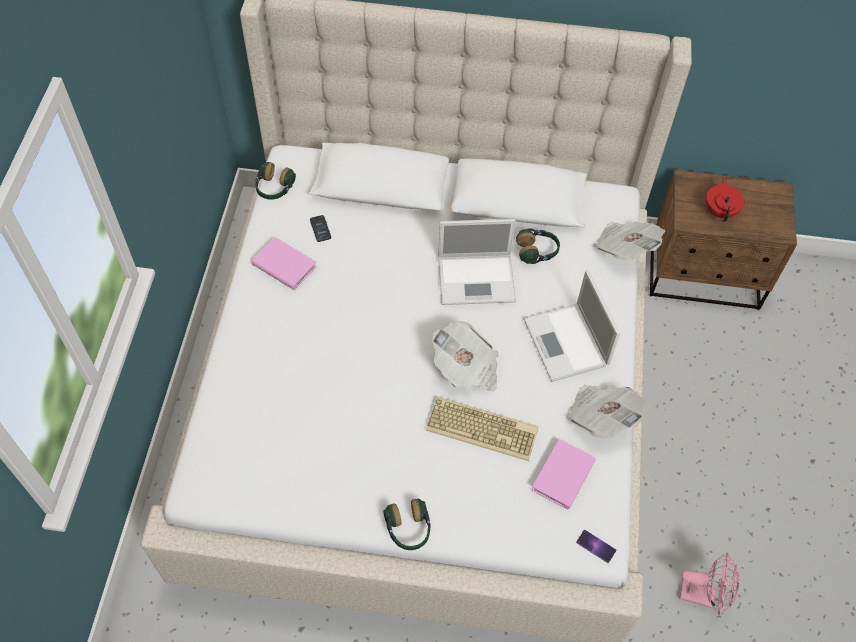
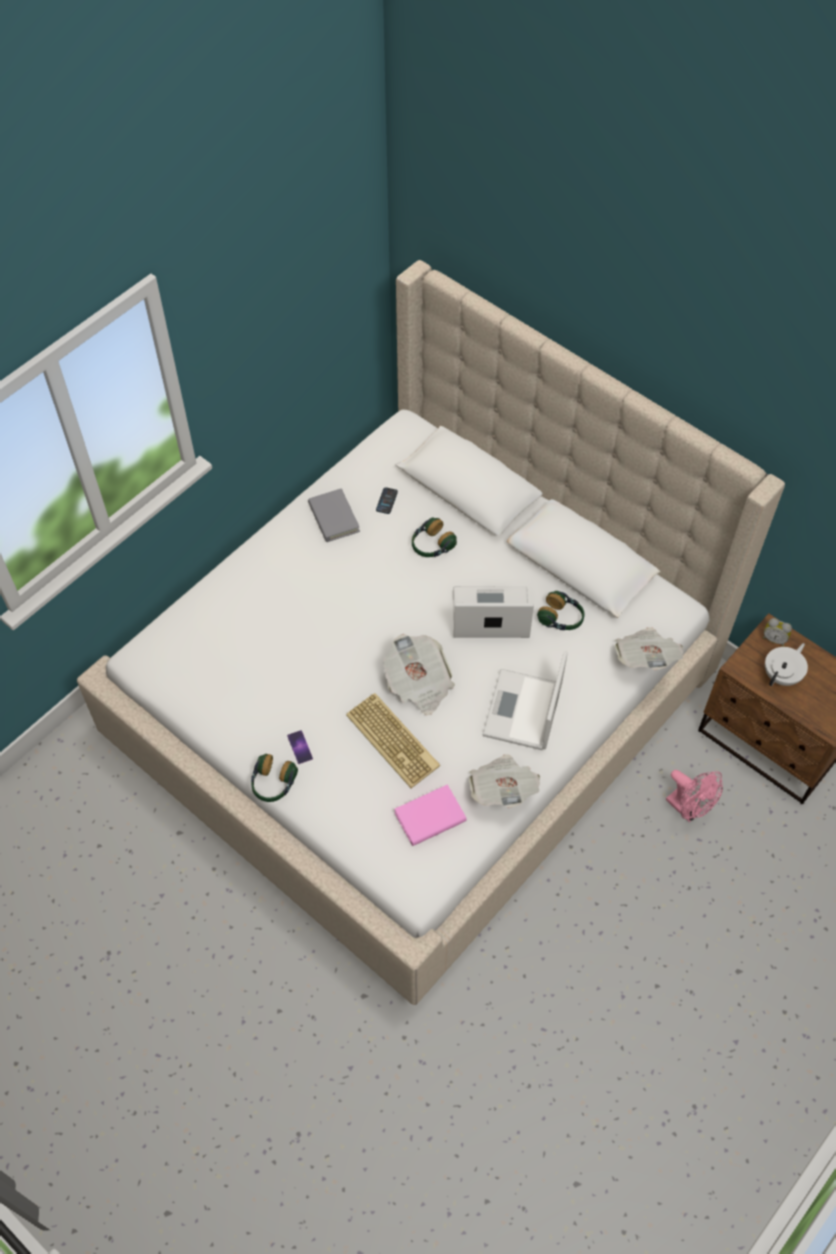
camera: 35 degrees right, 0 degrees up
pink book [252,237,317,290] -> grey book [308,488,360,542]
headphones [255,162,296,200] -> headphones moved to [412,517,457,557]
laptop [438,219,516,305] -> laptop turned 150 degrees clockwise [453,587,534,638]
phone [576,530,616,563] -> phone moved to [287,730,313,764]
pink fan [679,553,739,615] -> pink fan moved to [666,770,723,823]
red teapot [706,177,745,222] -> white teapot [765,643,808,686]
none -> alarm clock [763,618,792,646]

